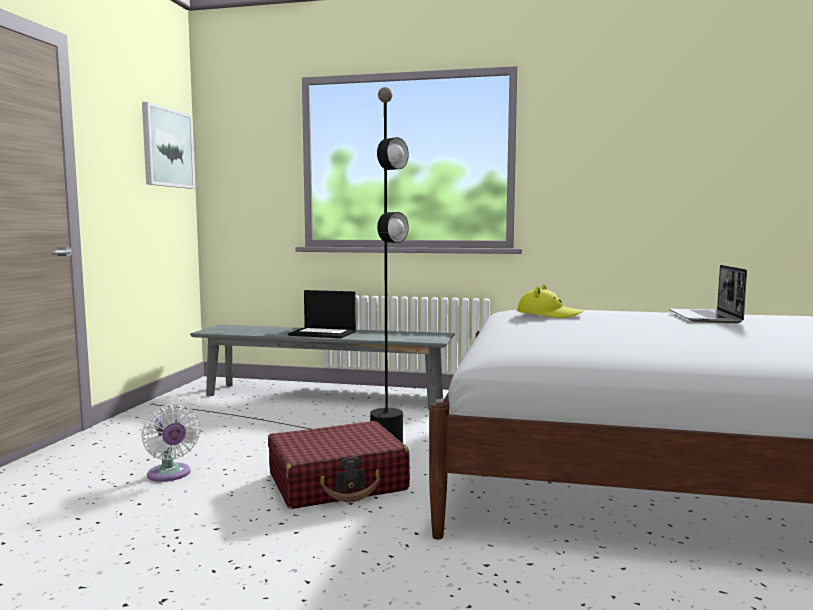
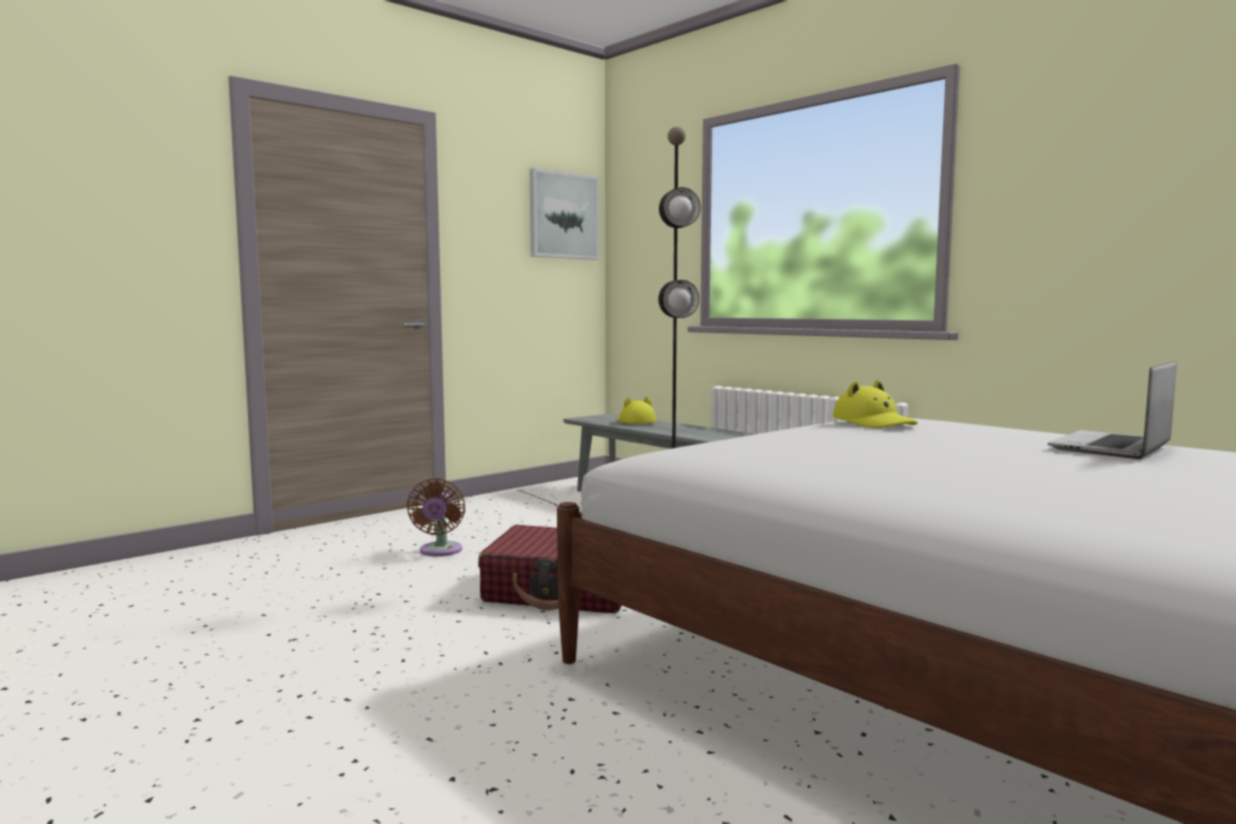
camera: 35 degrees right, 0 degrees up
white fan [141,403,201,482] -> brown fan [407,478,465,556]
laptop [288,290,356,338] -> none
none -> yellow hat [617,397,656,424]

